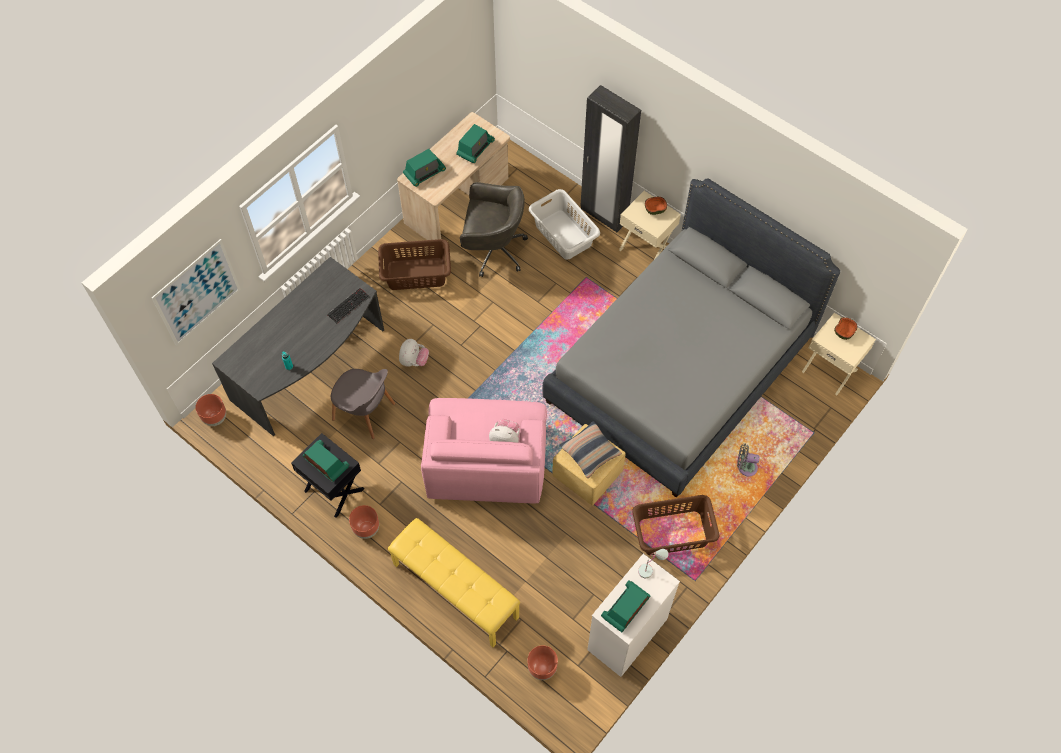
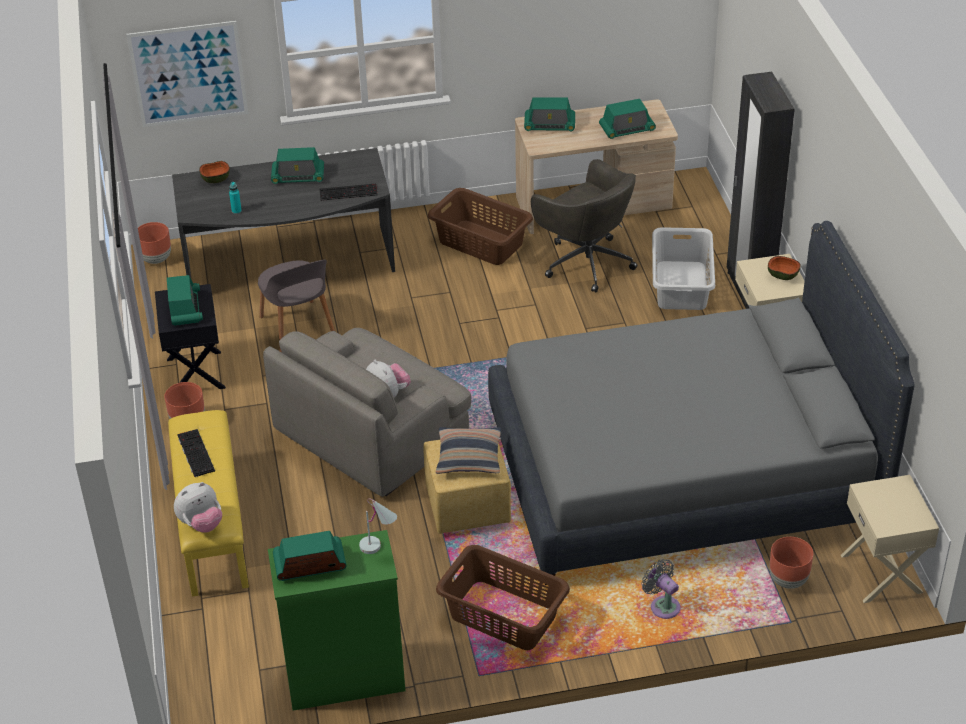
camera: 40 degrees right, 20 degrees down
plush toy [399,339,429,367] -> plush toy moved to [174,482,222,533]
pink armchair [421,398,547,503] -> grey armchair [263,328,471,497]
brown planter [527,645,558,680] -> brown planter moved to [769,537,813,589]
white dresser [587,554,680,677] -> green dresser [268,530,405,711]
bowl [834,317,858,340] -> bowl moved to [199,161,230,183]
none -> keyboard [177,429,215,477]
none -> radio [271,147,324,184]

